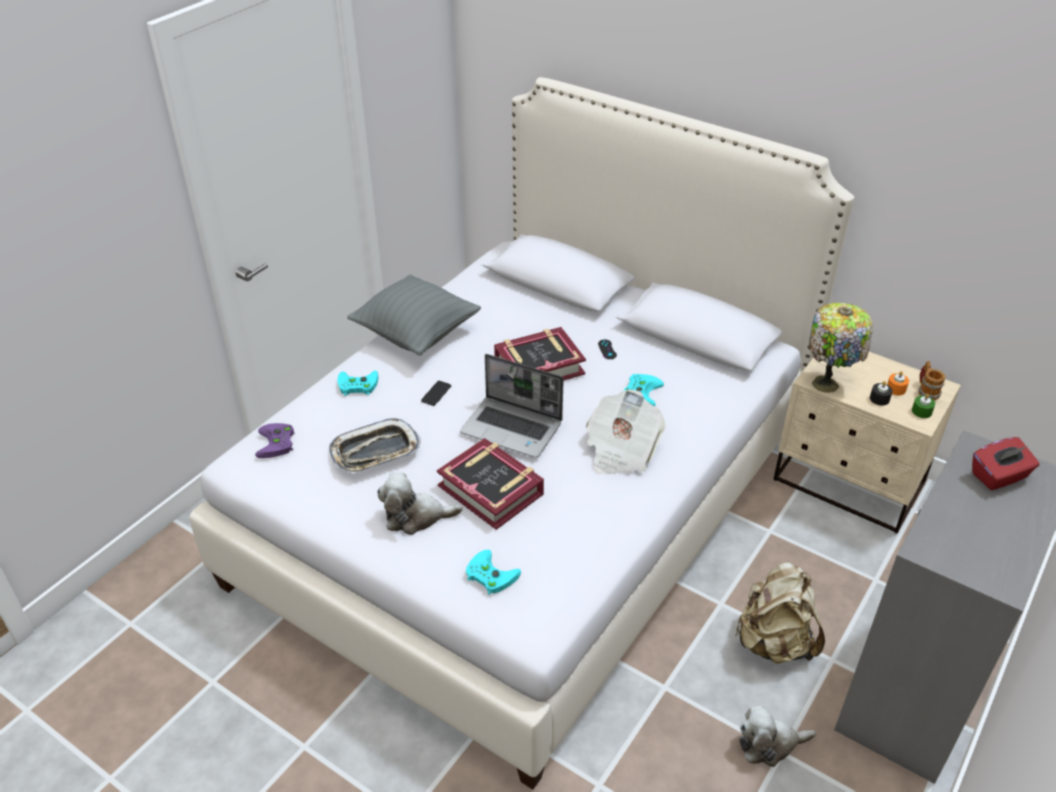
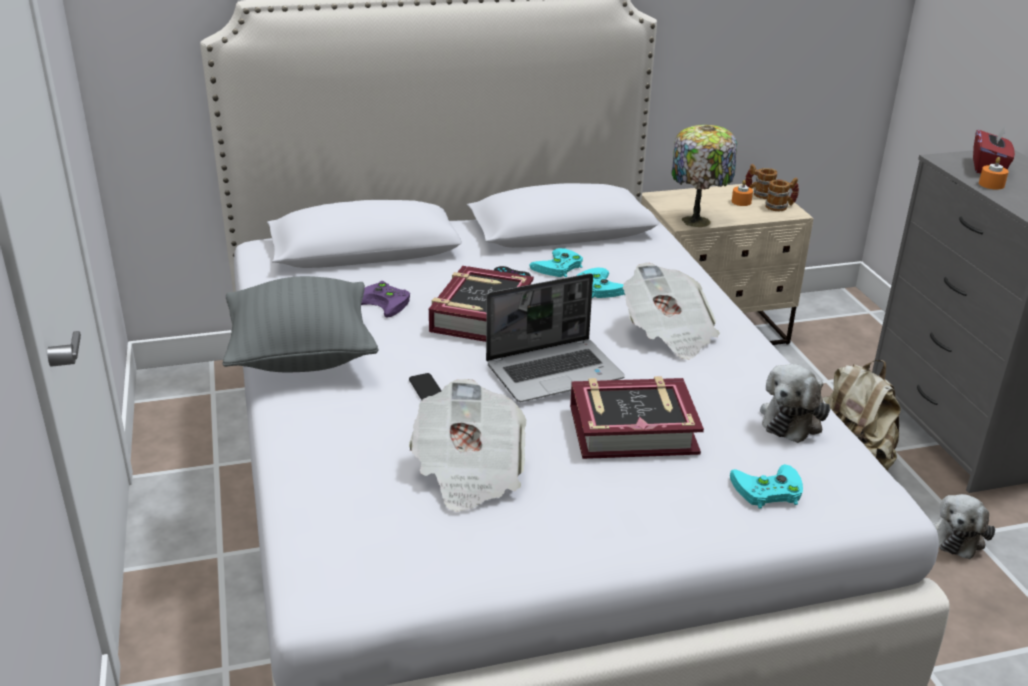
camera: 50 degrees left, 10 degrees down
purple game controller [255,423,295,458] -> purple game controller moved to [361,281,410,318]
tray [329,418,421,473] -> newspaper [409,379,526,512]
turquoise game controller [338,370,378,396] -> turquoise game controller moved to [529,248,583,277]
plush toy [377,472,463,535] -> plush toy moved to [760,364,830,443]
black candle [870,381,893,406] -> none
green candle [912,394,935,418] -> mug [765,177,799,211]
none -> orange candle [979,157,1009,190]

